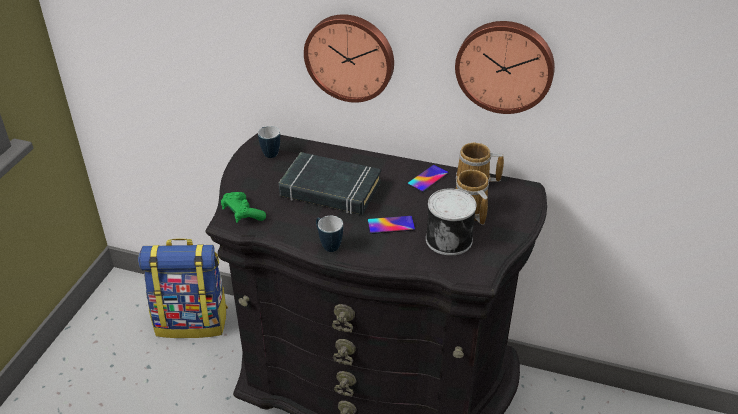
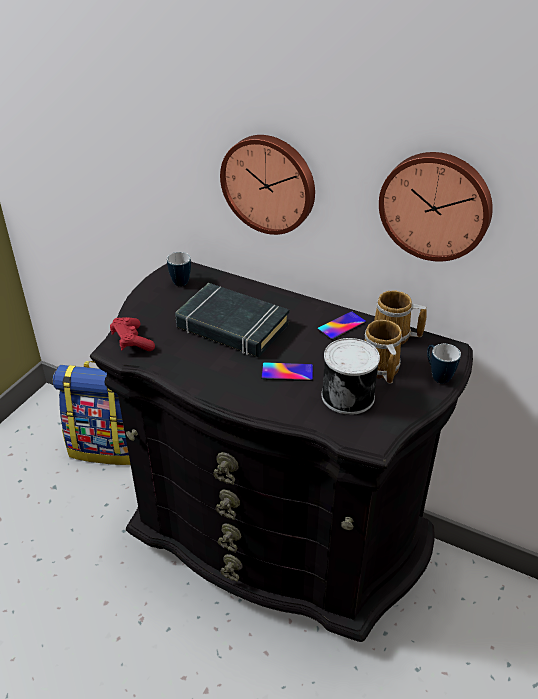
camera: 10 degrees right, 0 degrees up
green game controller [221,192,266,223] -> red game controller [110,317,155,351]
mug [316,216,343,252] -> mug moved to [427,344,461,384]

